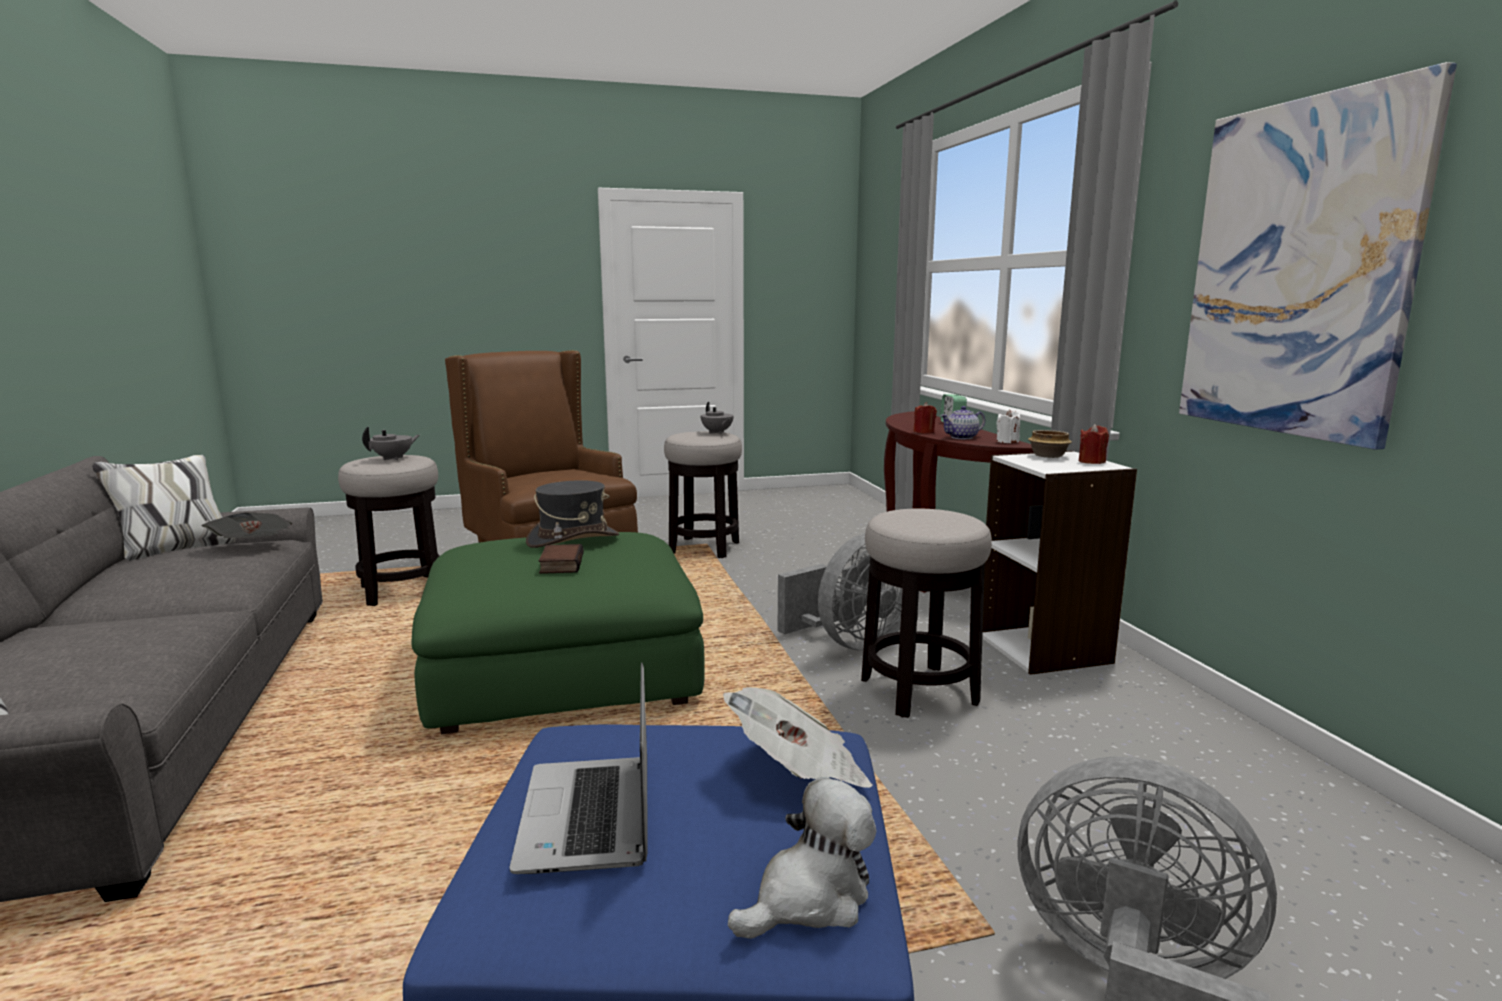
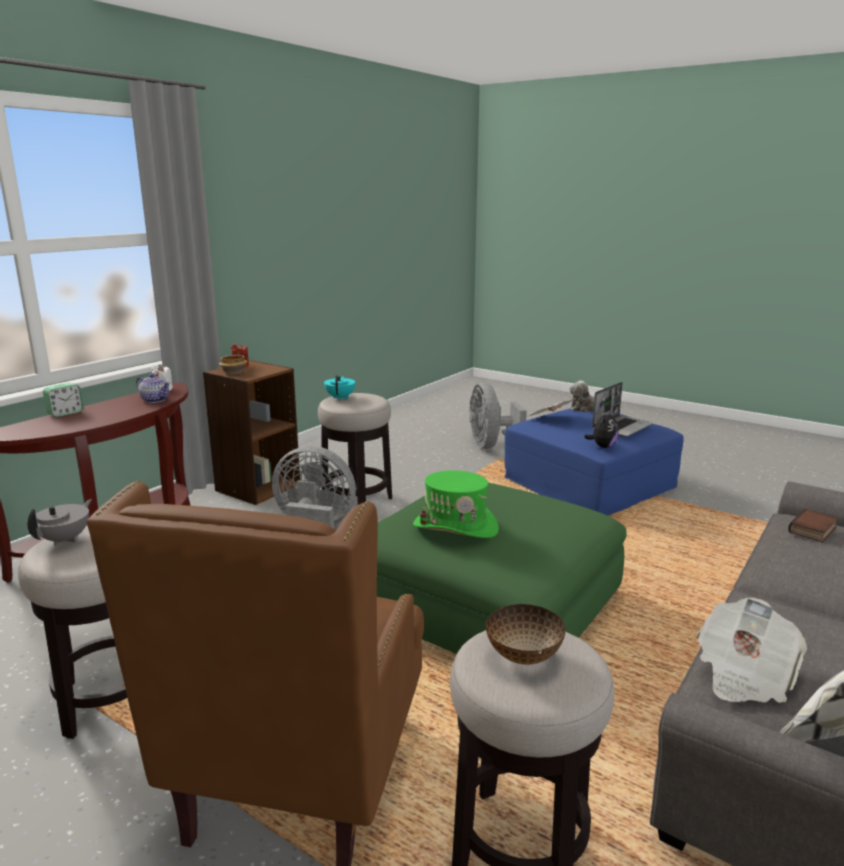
camera: 130 degrees left, 5 degrees up
grey teapot [362,427,420,460] -> bowl [485,604,566,665]
grey hat [526,480,619,548] -> green hat [413,470,499,538]
book [539,544,584,574] -> book moved to [788,509,838,542]
red candle [913,402,937,434] -> none
white bookcase [982,451,1137,675] -> brown bookcase [203,360,300,505]
picture [1179,62,1457,450] -> none
none -> turquoise teapot [324,375,355,400]
none -> plush toy [584,410,619,448]

